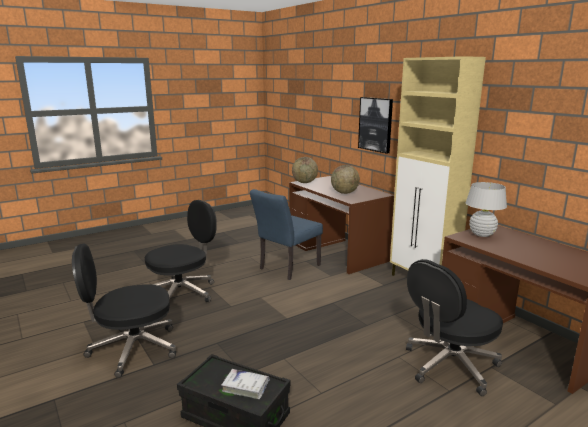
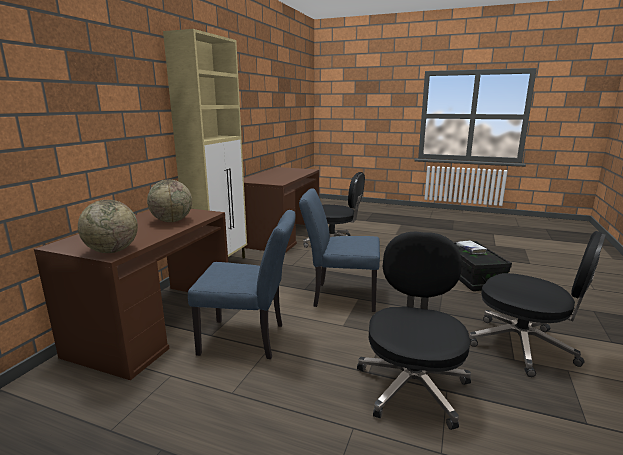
camera: 125 degrees left, 0 degrees up
black office chair [145,200,217,302] -> black office chair turned 90 degrees clockwise [357,232,471,430]
picture [358,97,393,154] -> none
white table lamp [465,182,507,237] -> none
none -> blue chair [299,188,380,312]

